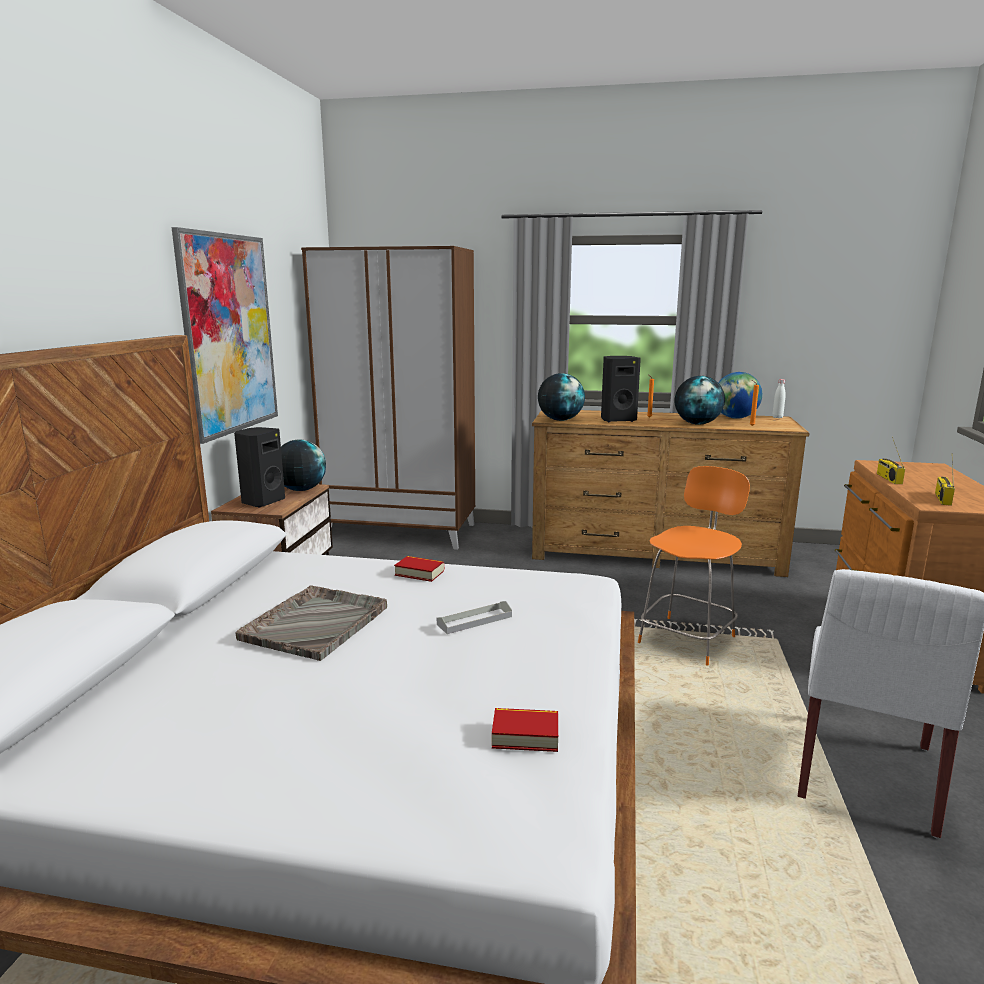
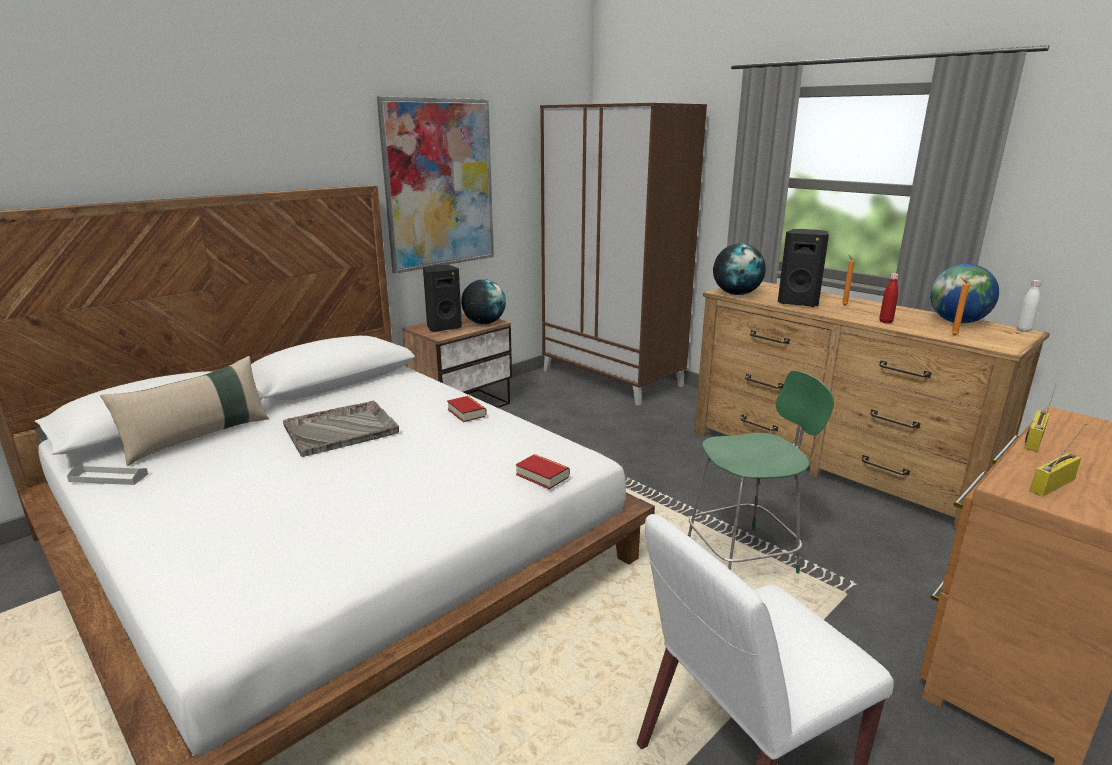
camera: 35 degrees right, 5 degrees up
grey tray [437,601,512,634] -> grey tray moved to [67,465,148,485]
book [492,708,558,752] -> book moved to [516,454,570,489]
orange chair [638,466,750,666] -> green chair [688,371,834,574]
globe [675,376,725,425] -> red bottle [879,273,899,323]
none -> beige pillow [100,356,269,466]

